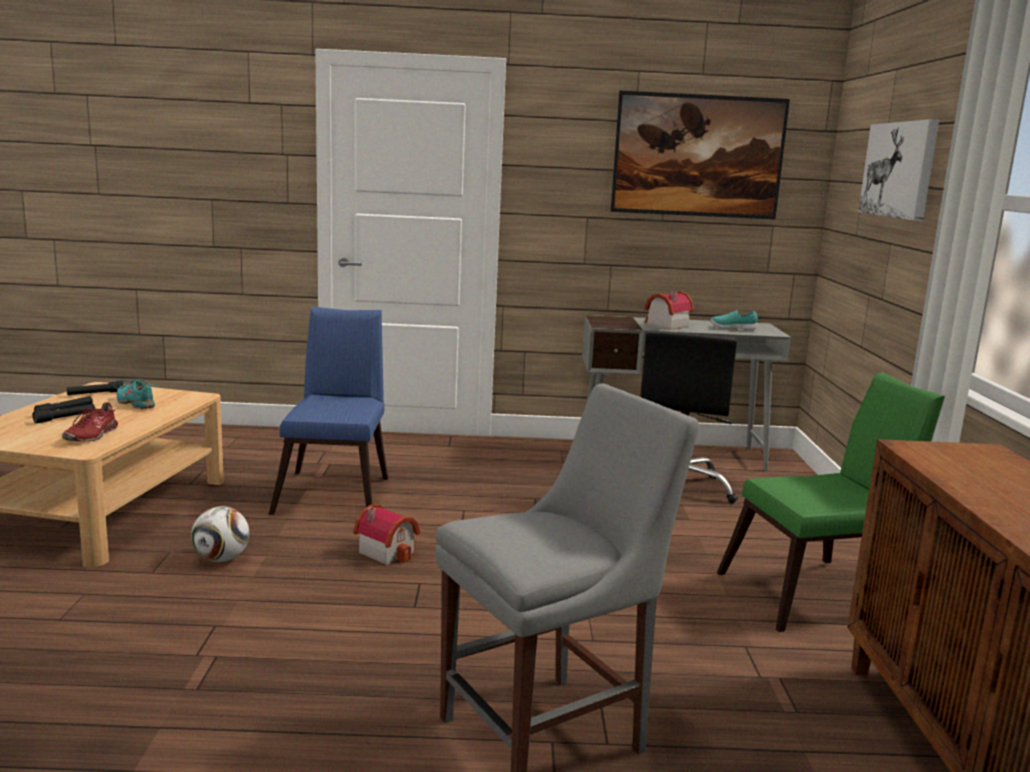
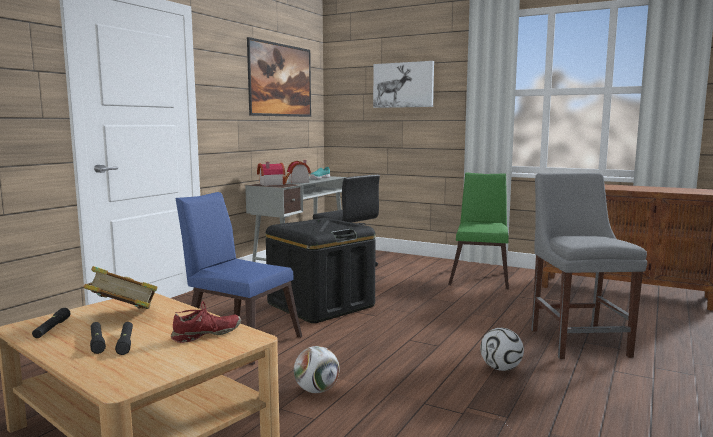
camera: 60 degrees left, 5 degrees down
red shoe [62,402,118,442] -> red shoe turned 75 degrees counterclockwise [171,301,241,343]
turquoise shoe [113,379,161,409] -> book [83,266,157,309]
toy house [353,504,420,565] -> toy house moved to [257,162,286,186]
none -> black storage box [266,218,376,323]
none -> football [480,328,524,371]

